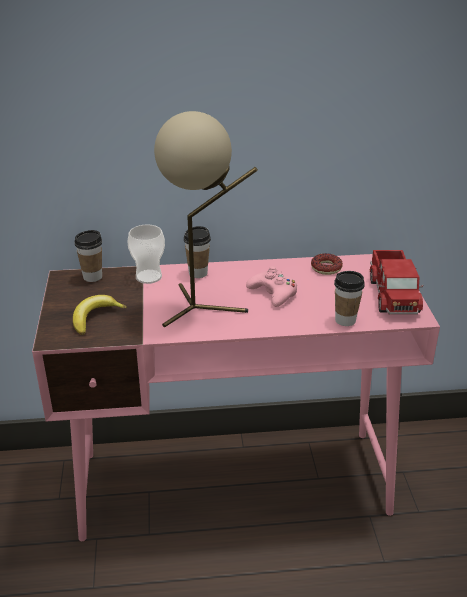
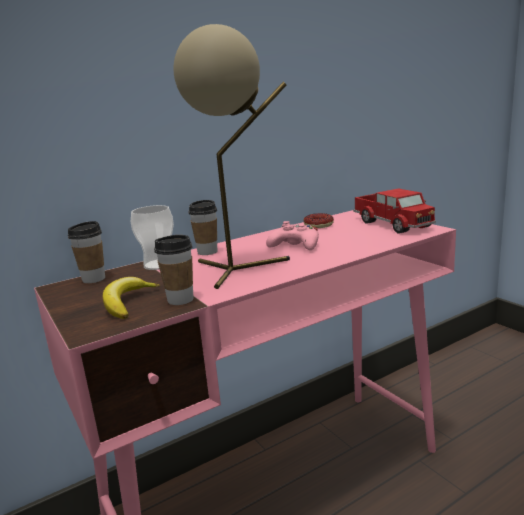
camera: 25 degrees left, 15 degrees down
cup [334,271,365,326] -> cup moved to [154,235,193,305]

